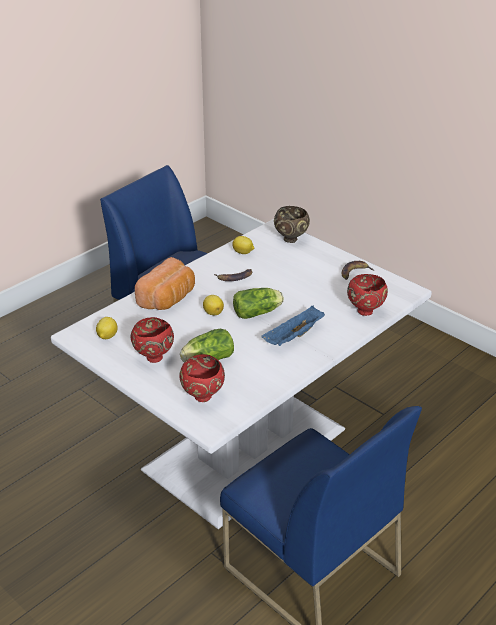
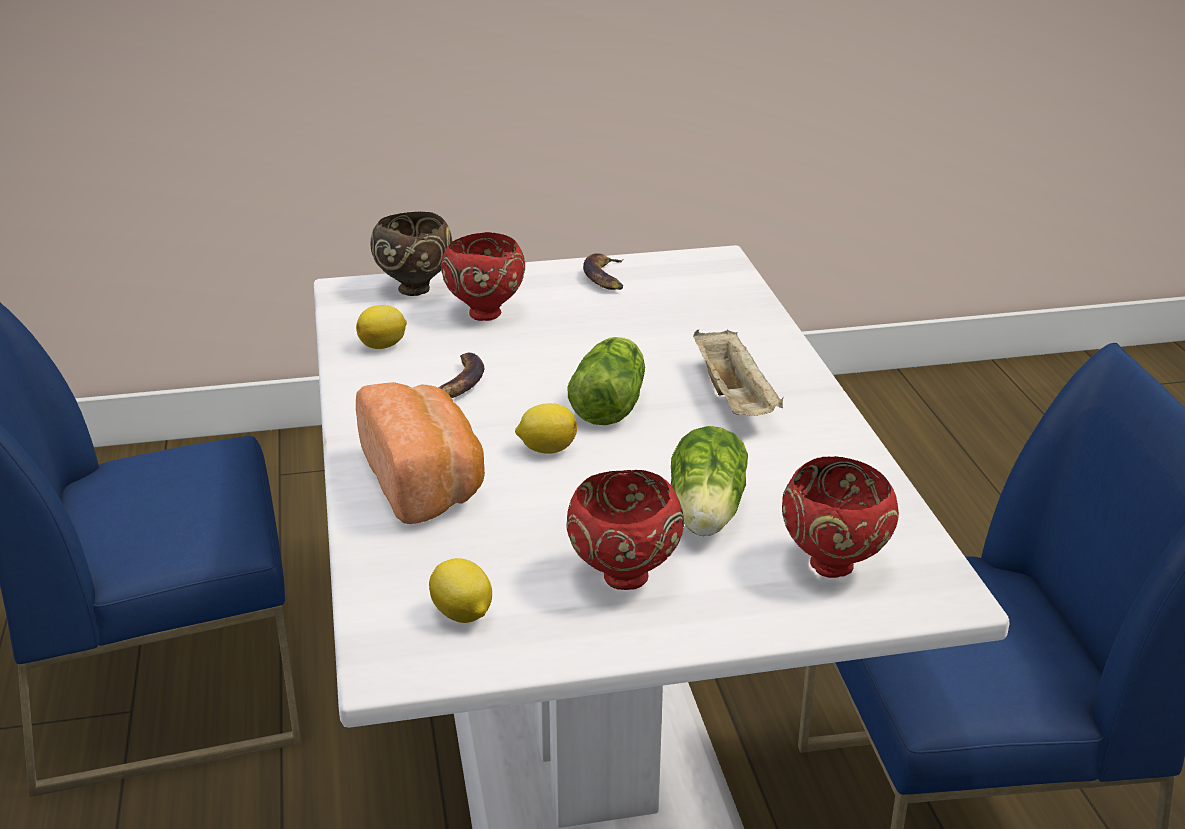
camera: 55 degrees left, 5 degrees down
blue tray [261,306,325,346] -> beige tray [693,329,783,416]
red bowl [347,274,388,316] -> red bowl moved to [441,232,525,321]

